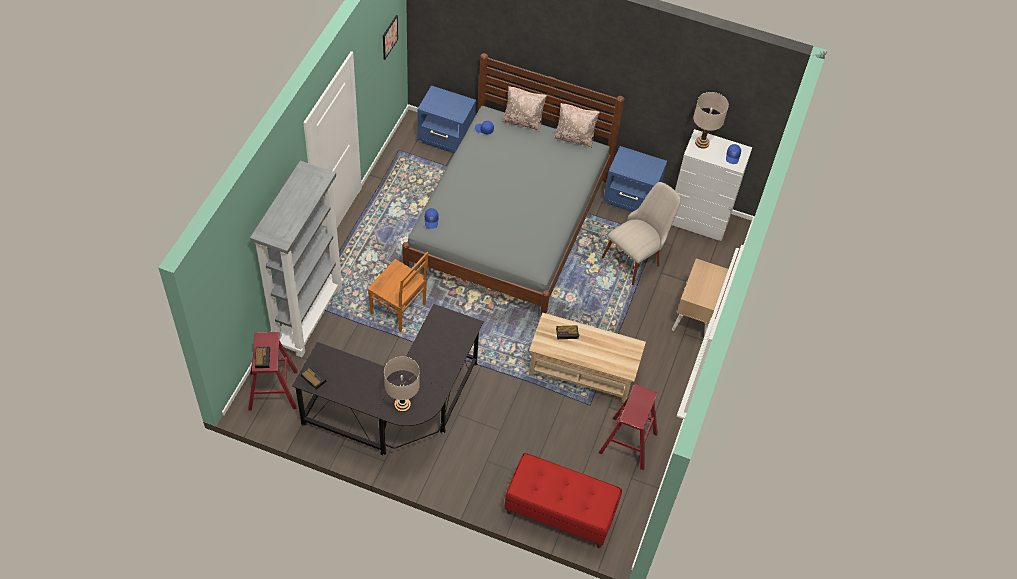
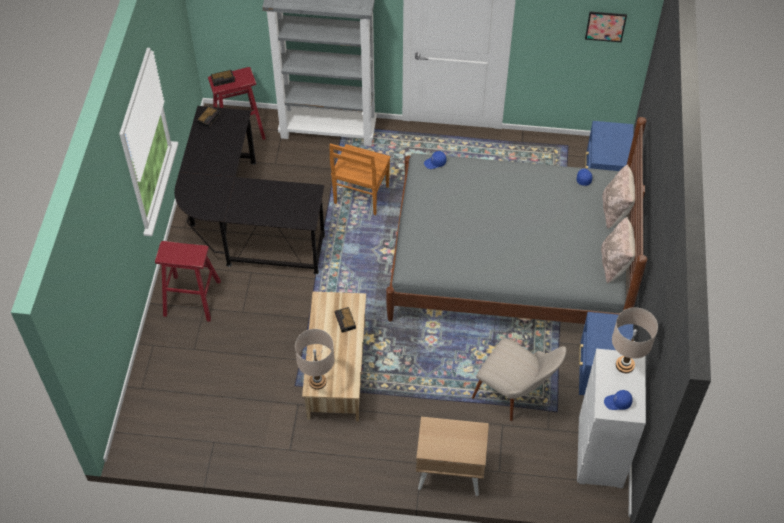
camera: 80 degrees right, 0 degrees up
beige table lamp [384,356,420,412] -> beige table lamp moved to [295,329,335,390]
red bench [504,453,622,548] -> none
red stool [599,384,658,470] -> red stool moved to [155,241,221,322]

